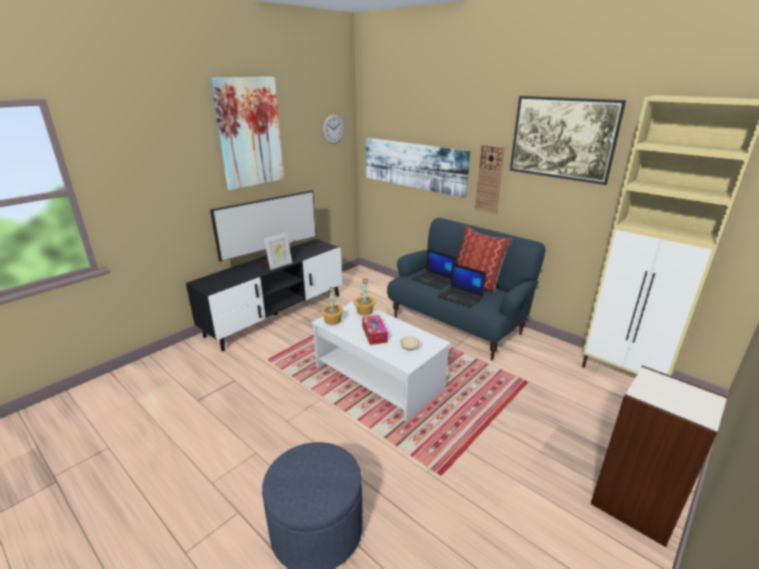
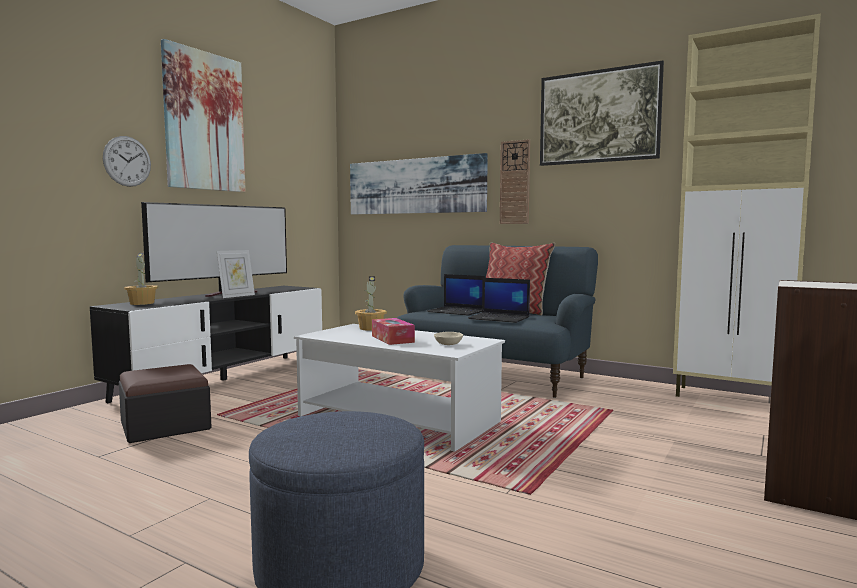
camera: 10 degrees left, 20 degrees down
potted plant [321,287,344,325] -> potted plant moved to [124,253,158,305]
wall clock [323,114,344,144] -> wall clock moved to [103,136,151,187]
none -> ottoman [119,364,212,443]

